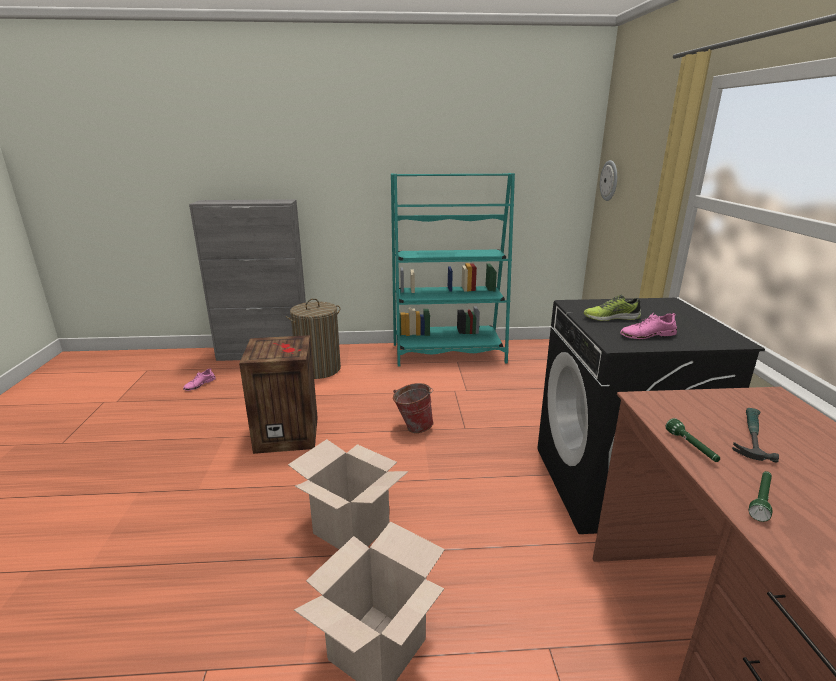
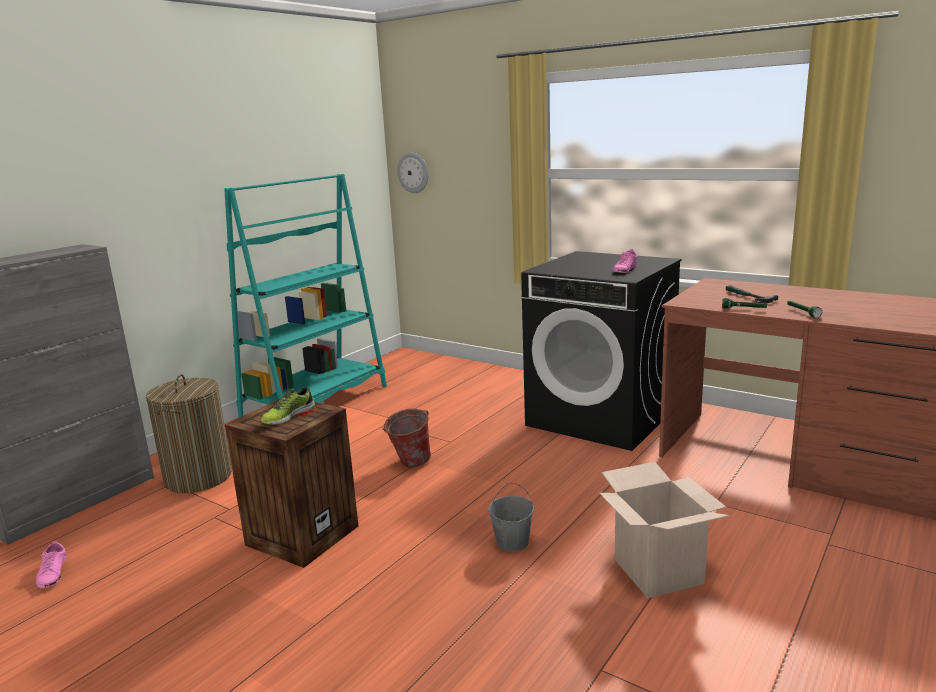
camera: 50 degrees left, 5 degrees down
cardboard box [288,439,408,549] -> grey bucket [488,482,534,552]
shoe [584,295,641,321] -> shoe moved to [261,387,315,425]

